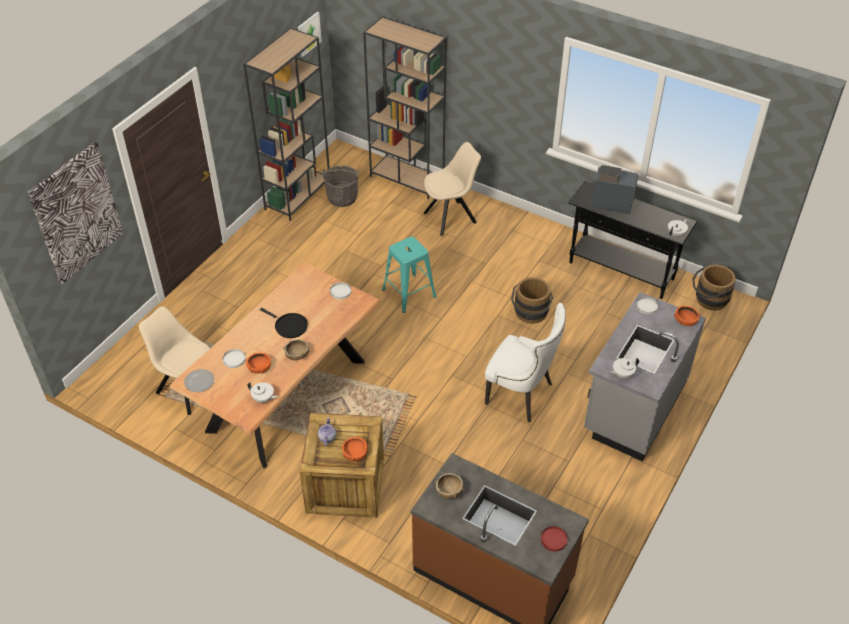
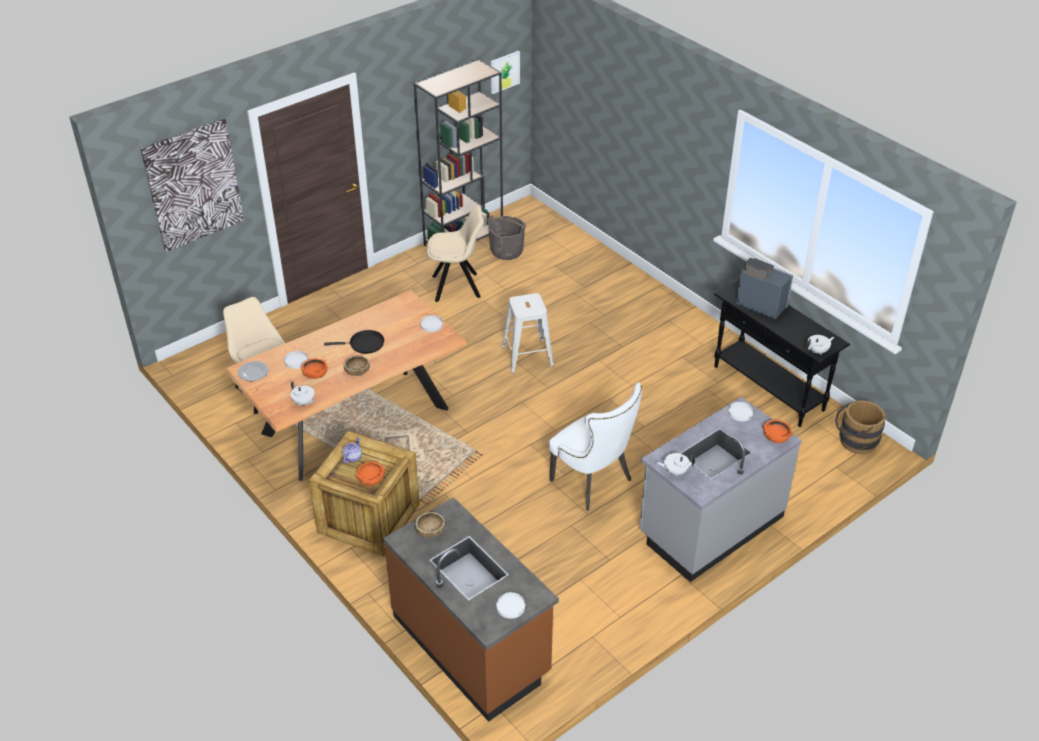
camera: 20 degrees right, 5 degrees down
black frying pan [260,308,308,338] -> black frying pan turned 60 degrees counterclockwise [324,330,384,354]
bookcase [363,17,447,199] -> none
turquoise stool [382,237,437,313] -> white stool [501,293,554,373]
beige chair [423,142,481,236] -> beige chair moved to [427,206,484,302]
brown bucket [511,277,553,324] -> none
red plate [541,526,568,552] -> white plate [496,592,525,619]

